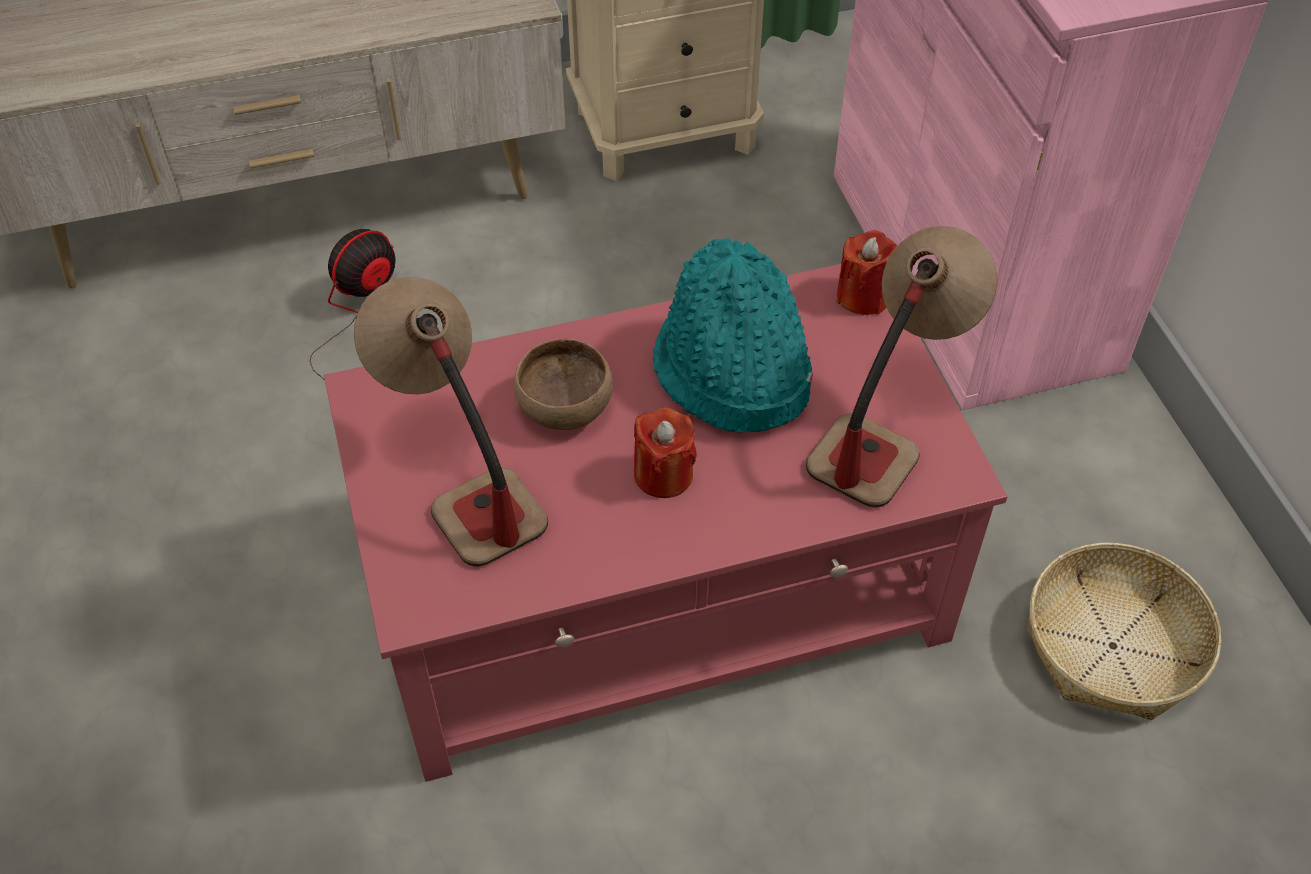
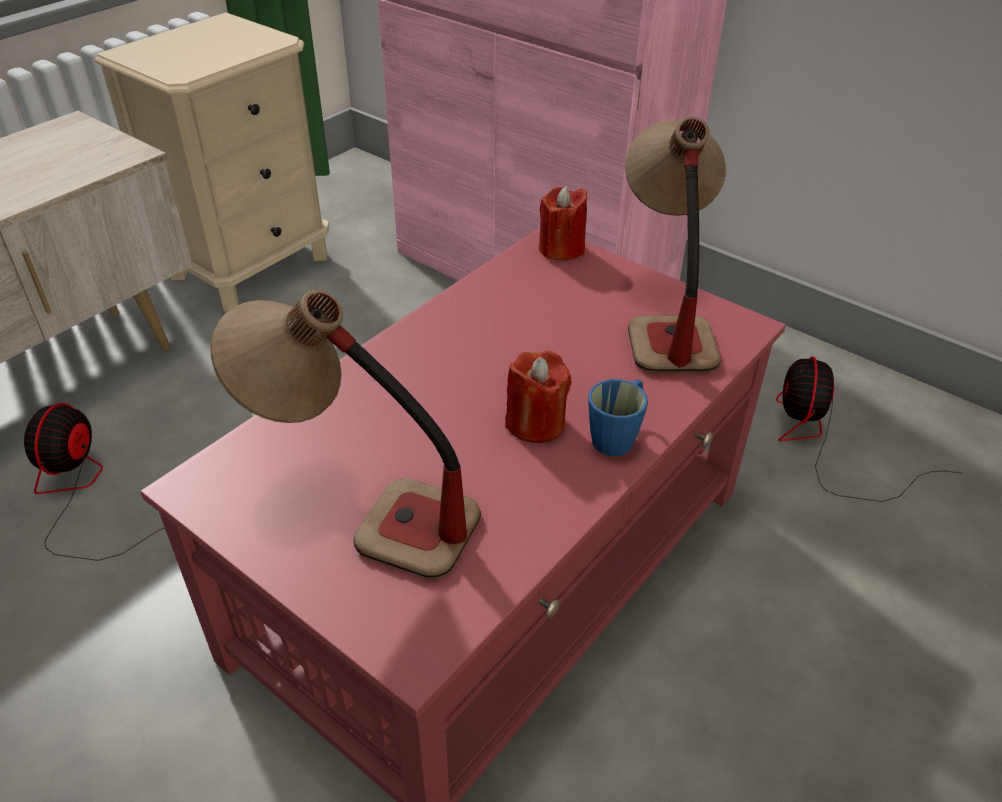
camera: 35 degrees left, 10 degrees down
brown bowl [514,339,613,430] -> none
turquoise hat [653,238,813,433] -> none
basket [1027,543,1221,720] -> fan [776,357,963,502]
none -> blue mug [588,379,648,456]

